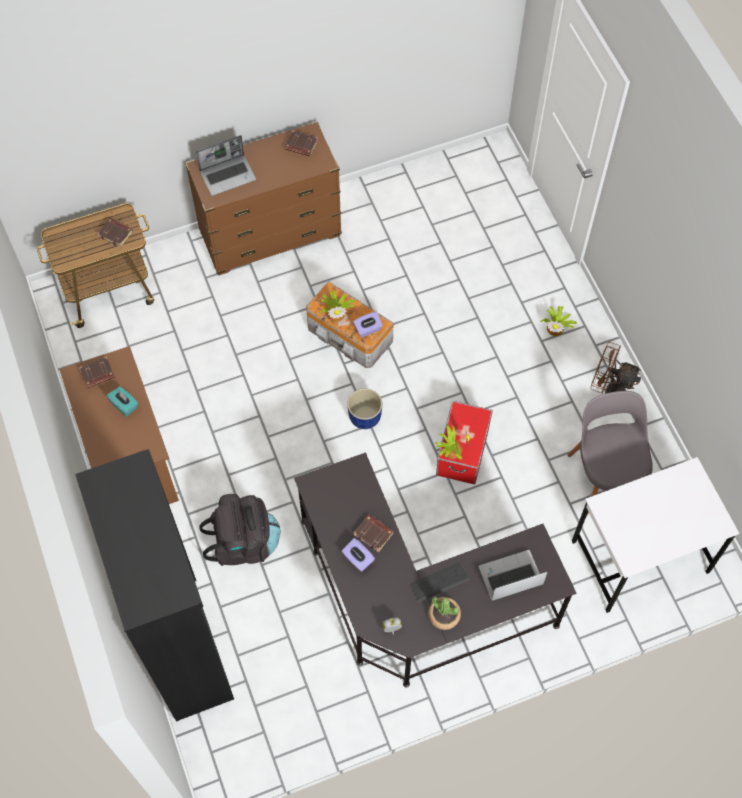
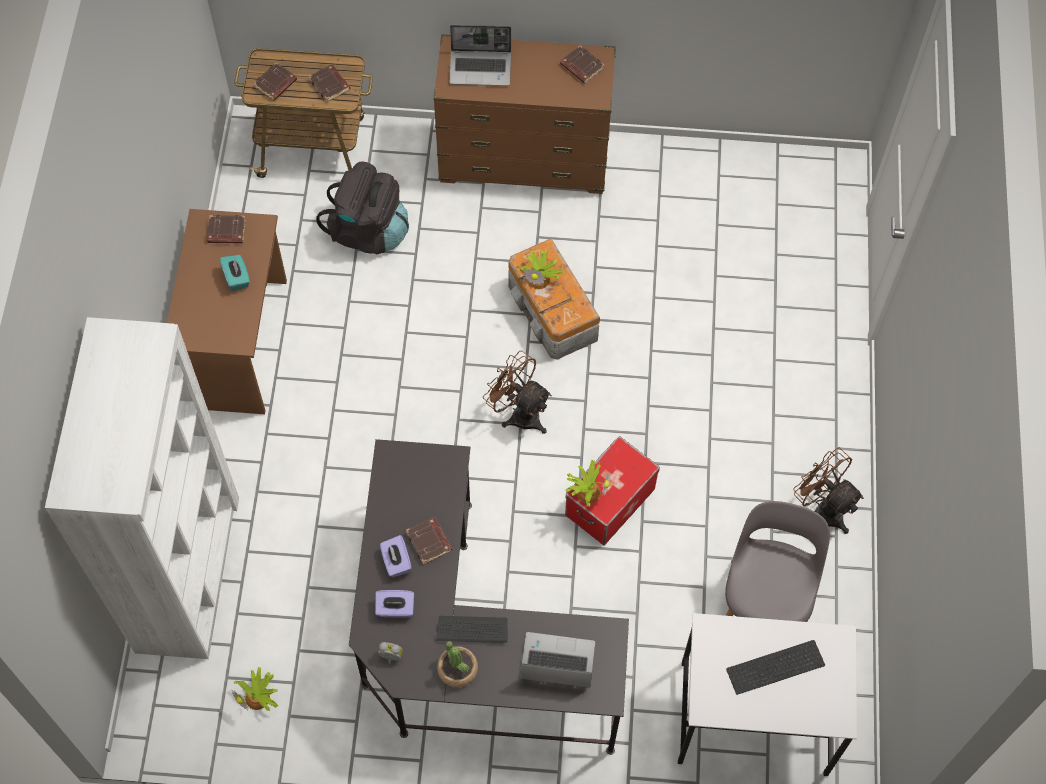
camera: 25 degrees right, 0 degrees up
black bookcase [75,449,234,722] -> white bookcase [45,317,239,659]
black backpack [199,494,281,566] -> black backpack moved to [316,161,409,254]
blue planter [347,388,382,429] -> brown fan [483,350,552,434]
purple tissue box [353,312,383,337] -> purple tissue box moved to [375,590,414,617]
potted plant [540,306,577,336] -> potted plant moved to [231,667,278,711]
none -> brown book [253,62,297,101]
none -> keyboard [726,640,825,695]

